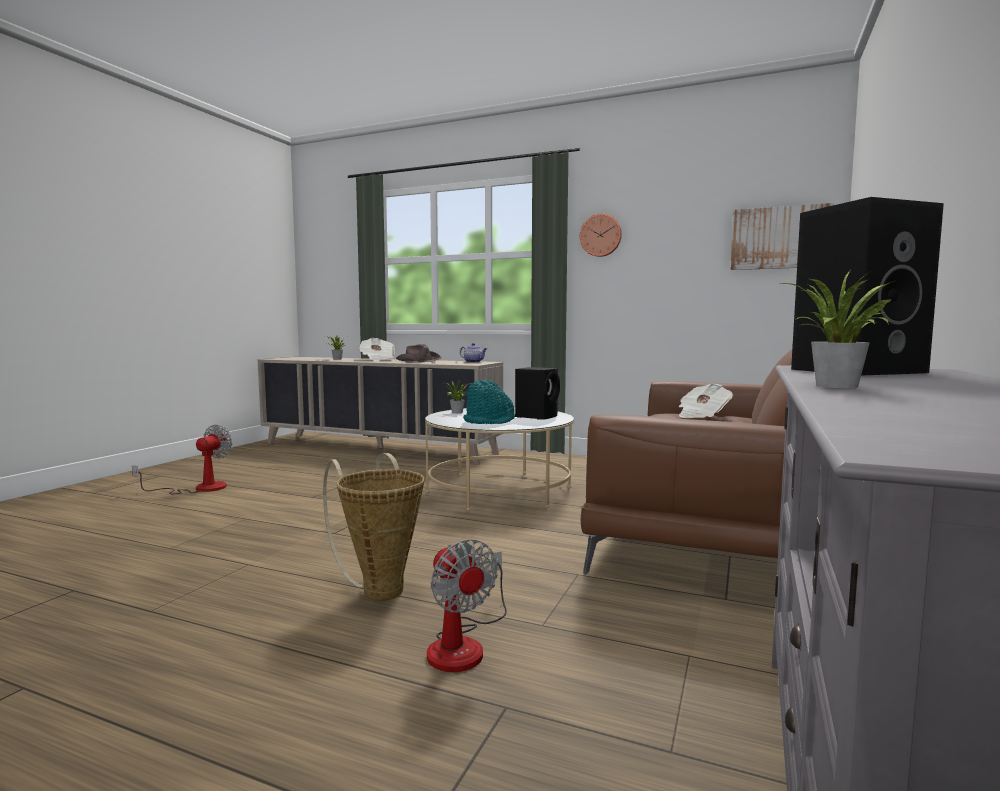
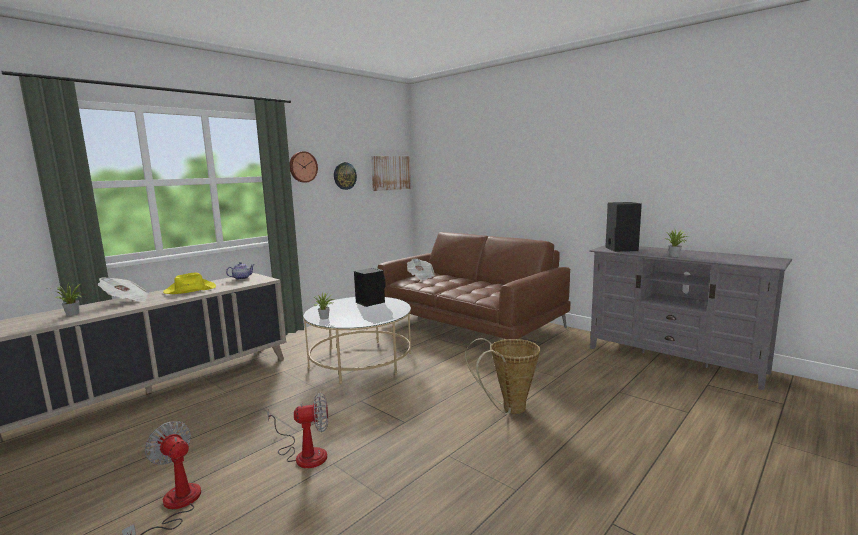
camera: 70 degrees left, 5 degrees up
brown hat [396,344,441,362] -> yellow hat [163,272,216,294]
fan [427,539,507,672] -> fan moved to [267,392,328,468]
turquoise hat [463,380,515,424] -> none
none -> wall clock [334,162,357,190]

